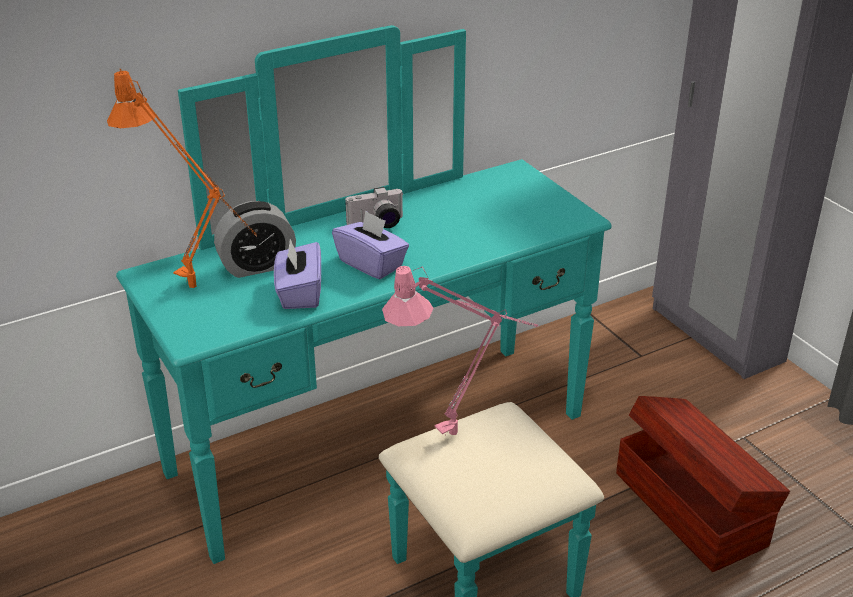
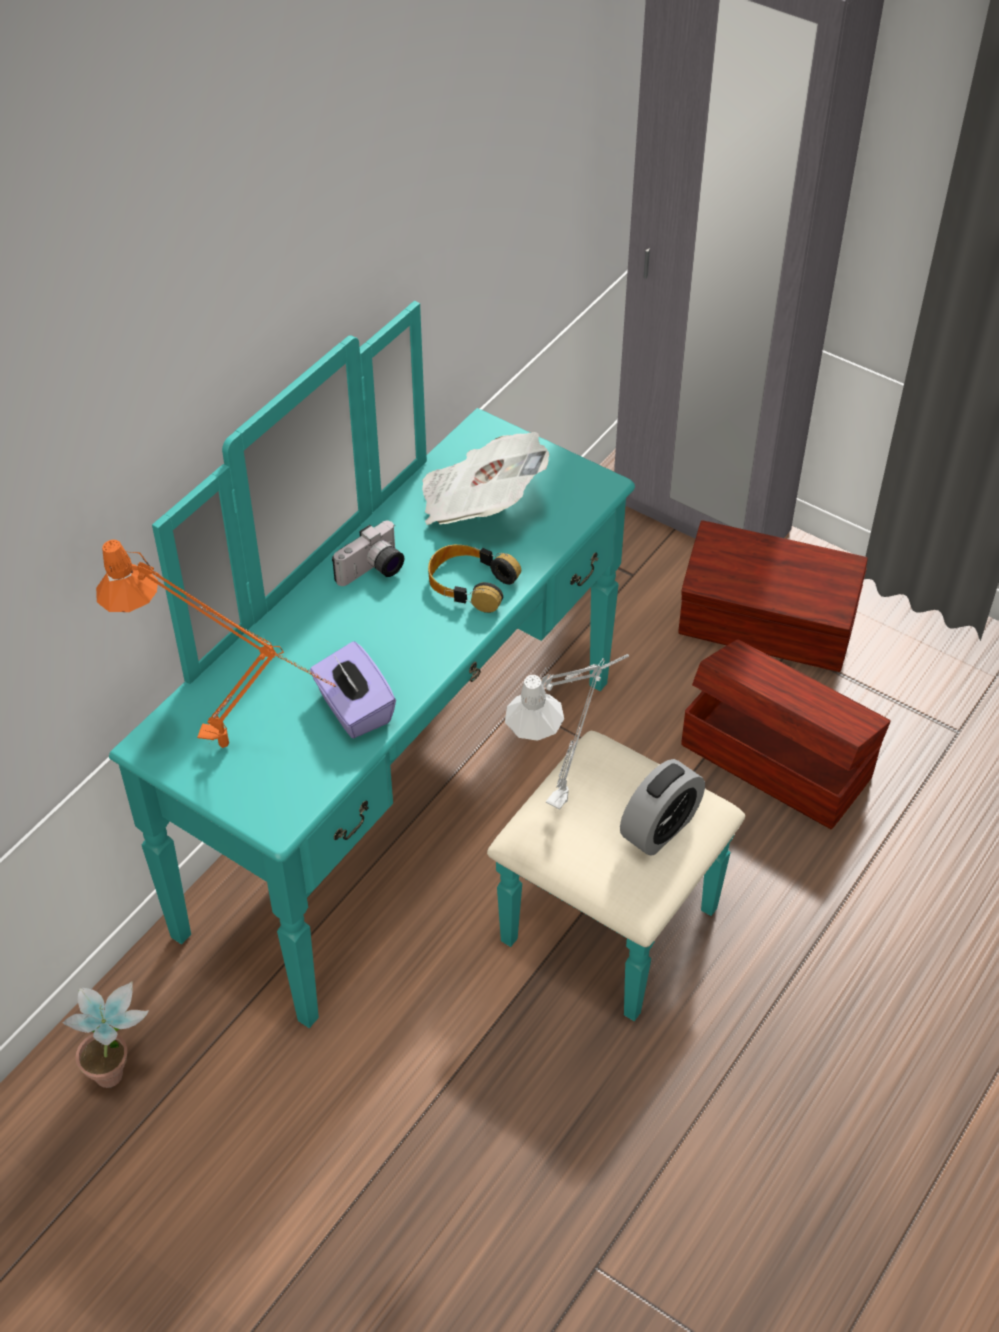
camera: 25 degrees left, 15 degrees up
alarm clock [214,201,296,278] -> alarm clock moved to [620,759,705,856]
purple tissue box [332,210,409,279] -> none
pink table lamp [382,266,539,437] -> grey table lamp [505,654,629,810]
none -> potted plant [63,982,149,1088]
none -> newspaper [422,432,549,525]
none -> headphones [428,545,521,613]
none -> brown storage box [678,520,868,672]

